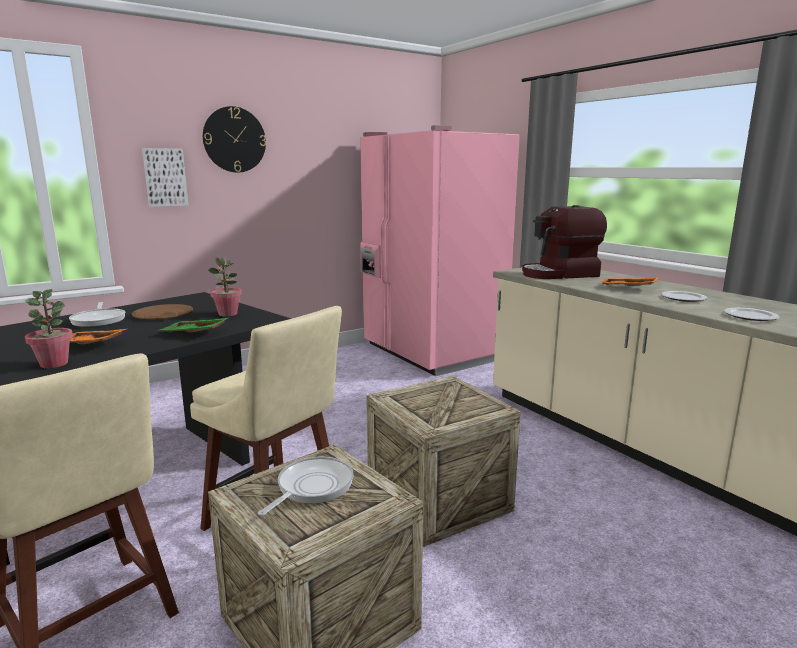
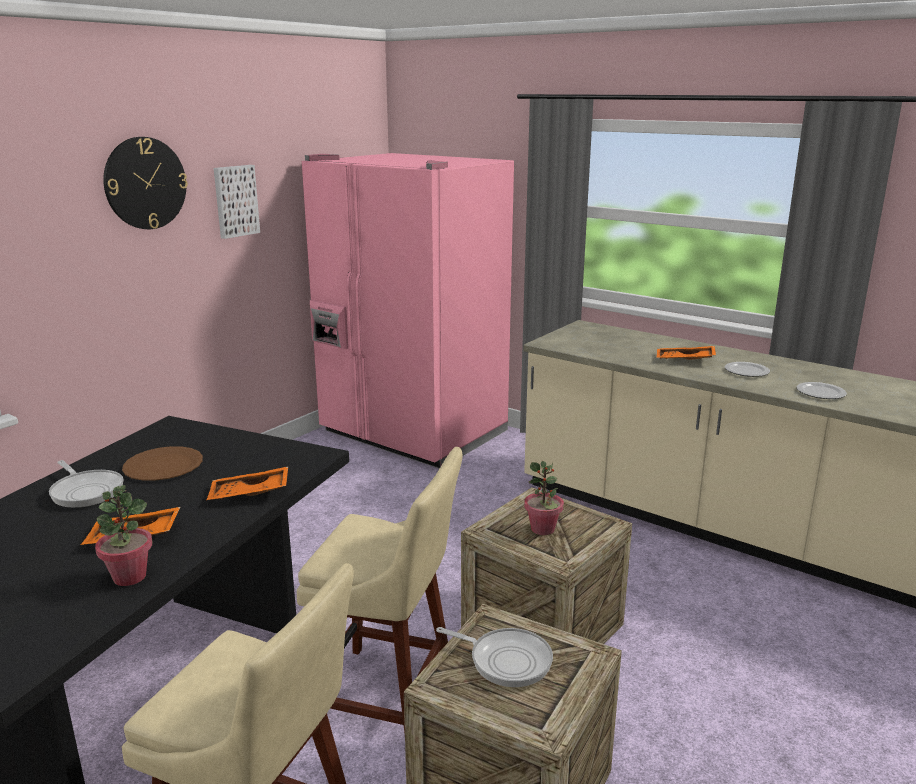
camera: 20 degrees left, 5 degrees up
picture [142,148,188,207] -> picture moved to [214,165,260,239]
green tray [160,318,228,332] -> orange tray [206,467,288,500]
potted plant [208,257,242,316] -> potted plant moved to [524,461,564,535]
frying pan [258,457,354,516] -> frying pan turned 105 degrees clockwise [436,627,553,687]
coffee machine [522,205,607,279] -> none

